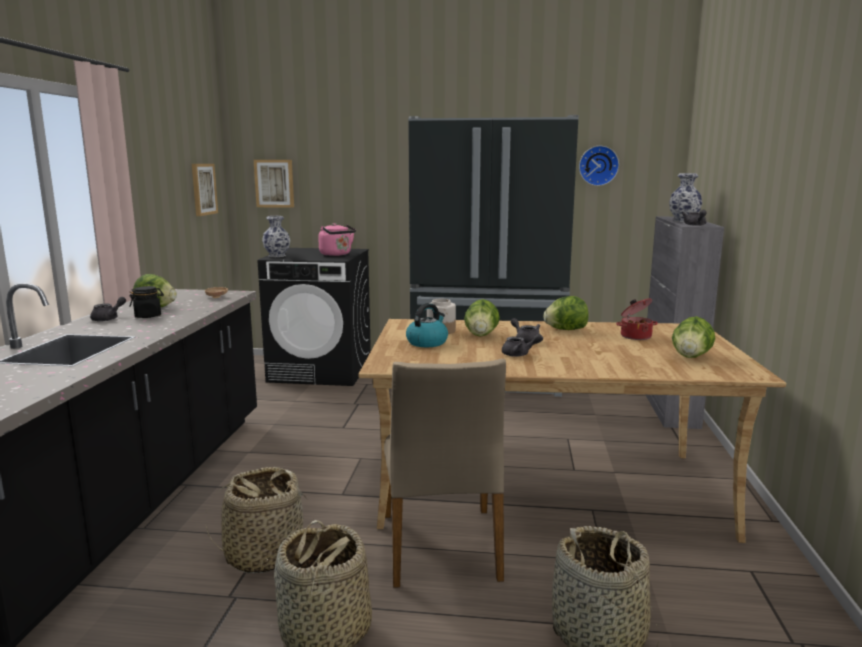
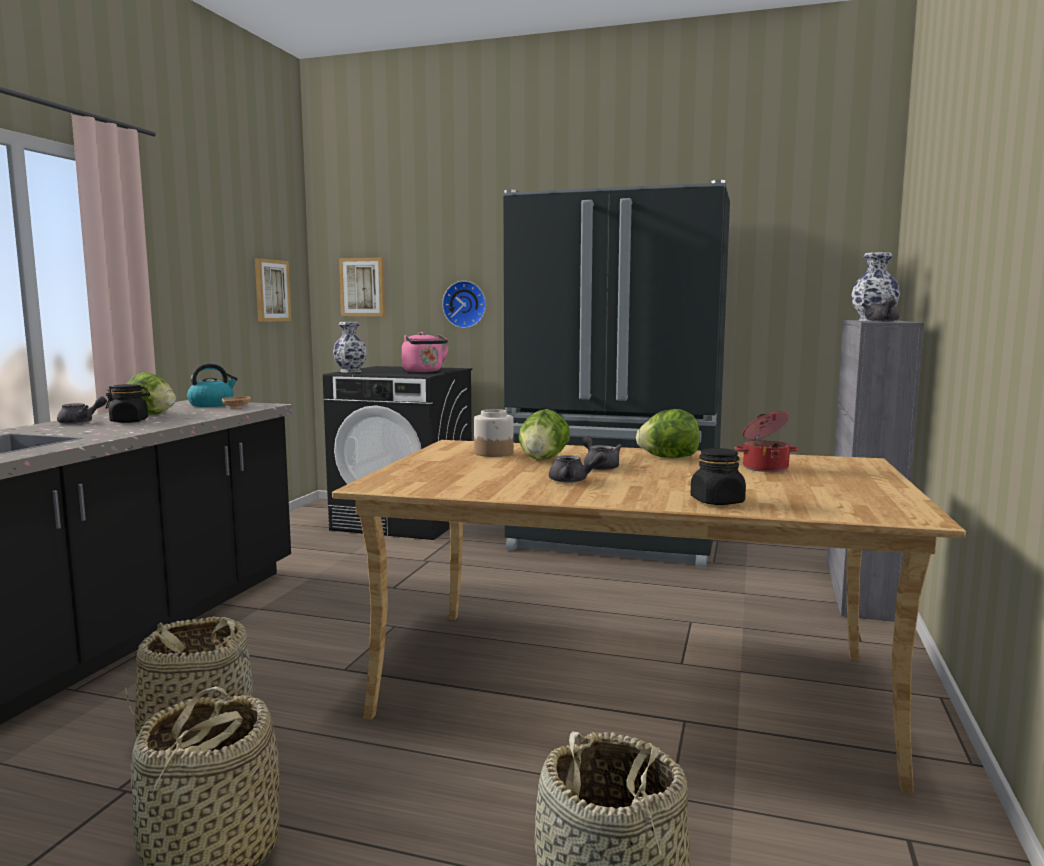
camera: 10 degrees right, 5 degrees down
beige chair [384,359,506,588] -> none
kettle [406,303,448,347] -> kettle moved to [187,363,238,407]
wall clock [579,146,619,186] -> wall clock moved to [442,281,486,328]
lettuce [672,316,715,358] -> none
none -> black jar [690,448,746,505]

